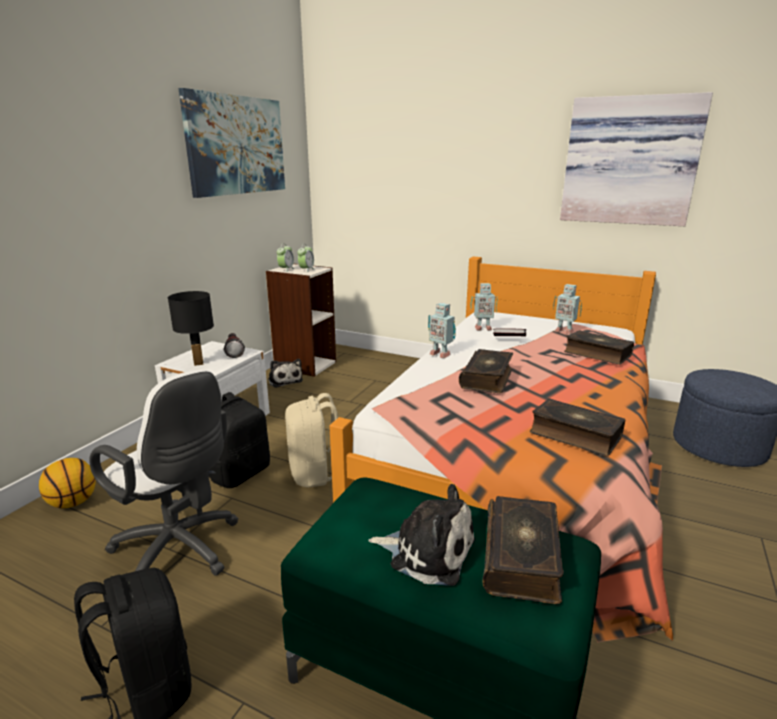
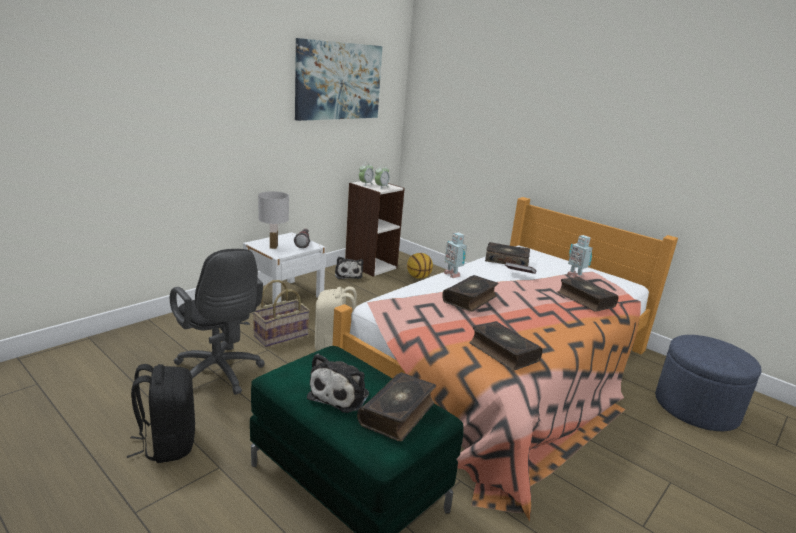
camera: 15 degrees right, 0 degrees up
basketball [39,458,96,508] -> basketball moved to [407,253,433,279]
white office chair [89,370,239,576] -> black office chair [170,249,265,395]
black table lamp [168,291,214,366] -> white table lamp [258,191,289,249]
black backpack [208,392,270,488] -> basket [253,280,310,347]
plush toy [368,484,475,586] -> plush toy turned 75 degrees clockwise [307,354,369,413]
toy robot [471,283,498,331] -> book [485,242,530,266]
picture [560,92,713,226] -> none

